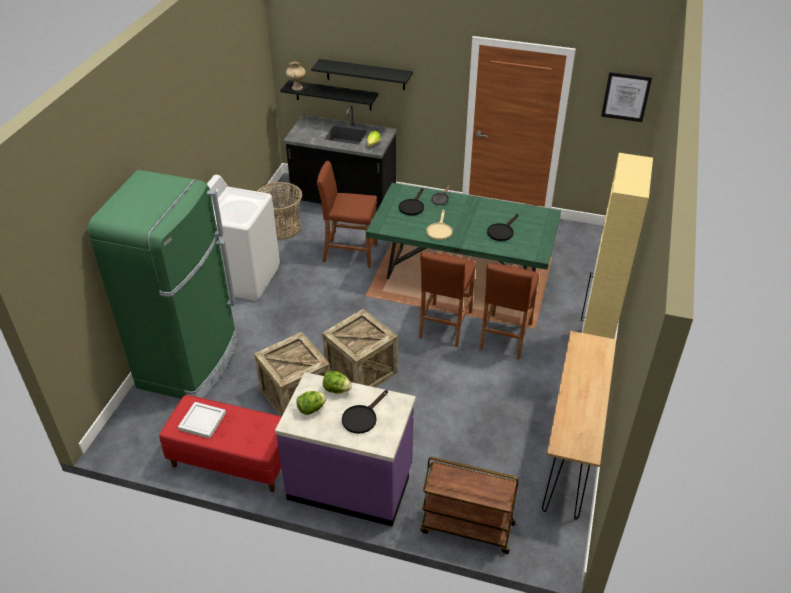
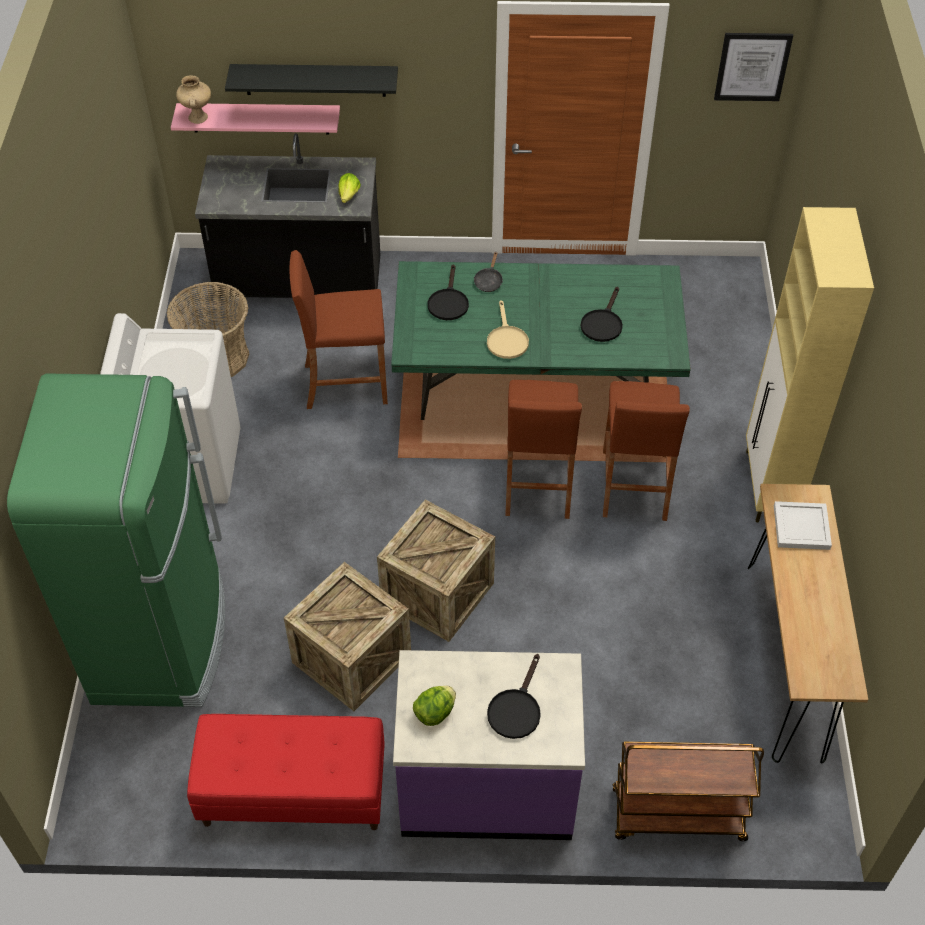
camera: 15 degrees left, 10 degrees up
white tray [178,402,226,439] -> white tray moved to [774,501,832,550]
black shelf [280,80,379,110] -> pink shelf [171,103,340,134]
lettuce [323,371,352,394] -> none

